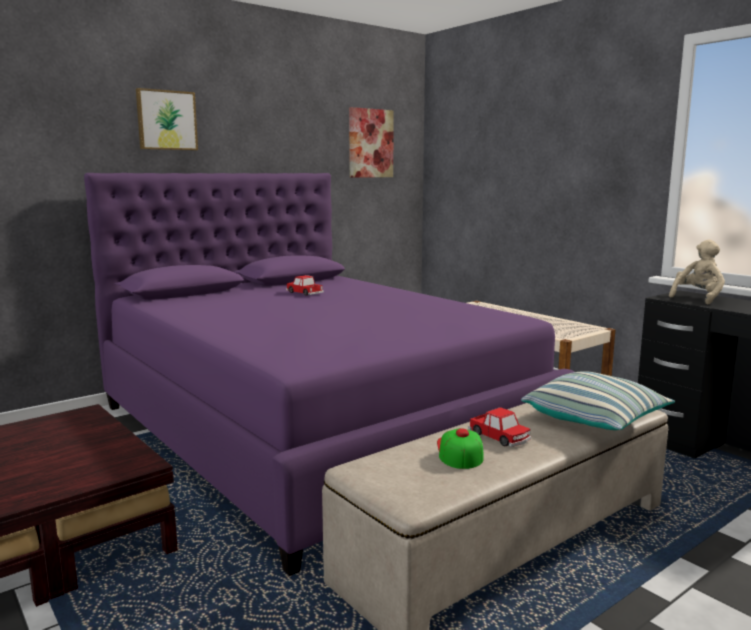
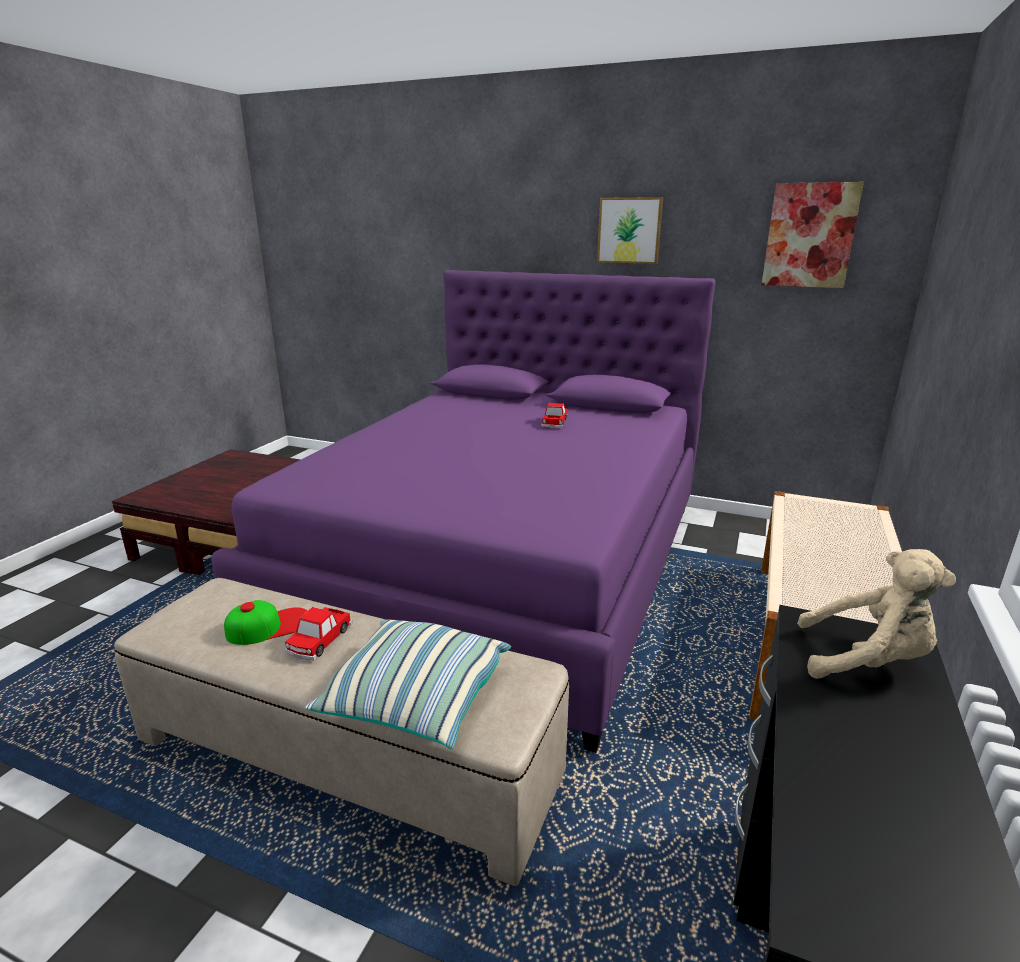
camera: 60 degrees right, 10 degrees up
picture [136,88,198,150] -> picture moved to [597,197,663,264]

